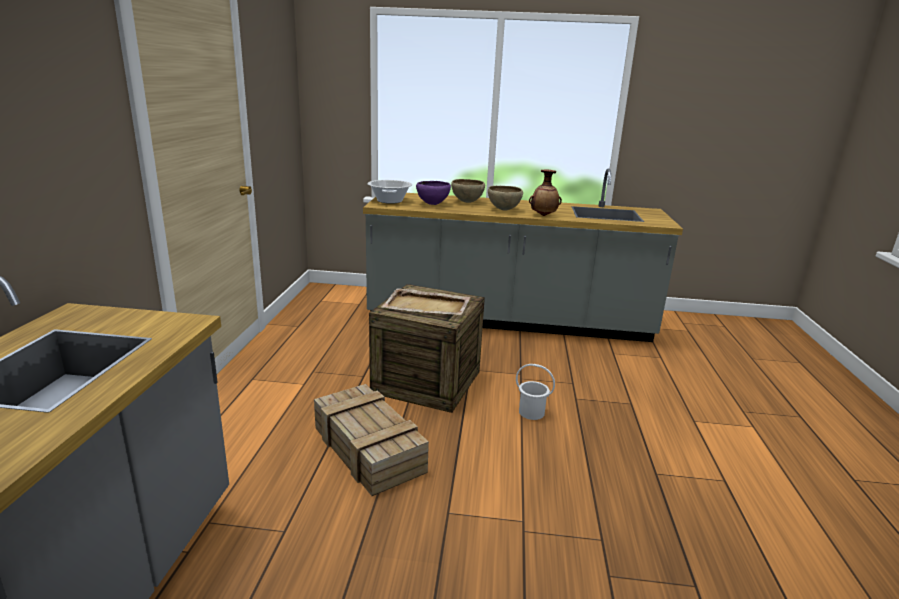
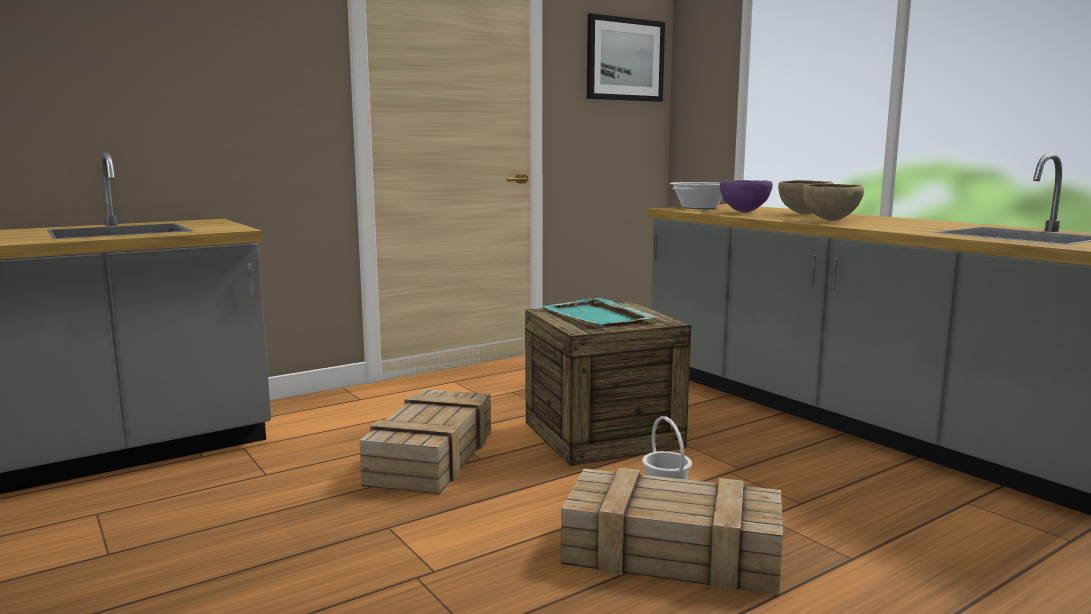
camera: 50 degrees right, 10 degrees down
beige tray [382,288,471,315] -> turquoise tray [542,298,659,327]
vase [529,169,562,216] -> none
none -> crate [561,467,783,595]
none -> picture [587,13,665,102]

